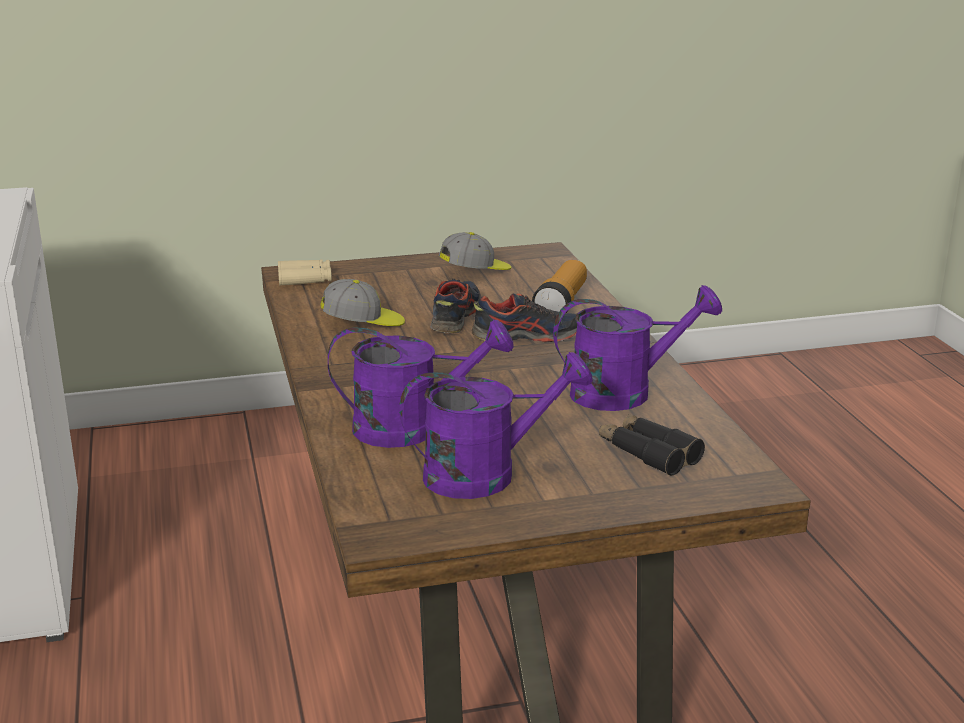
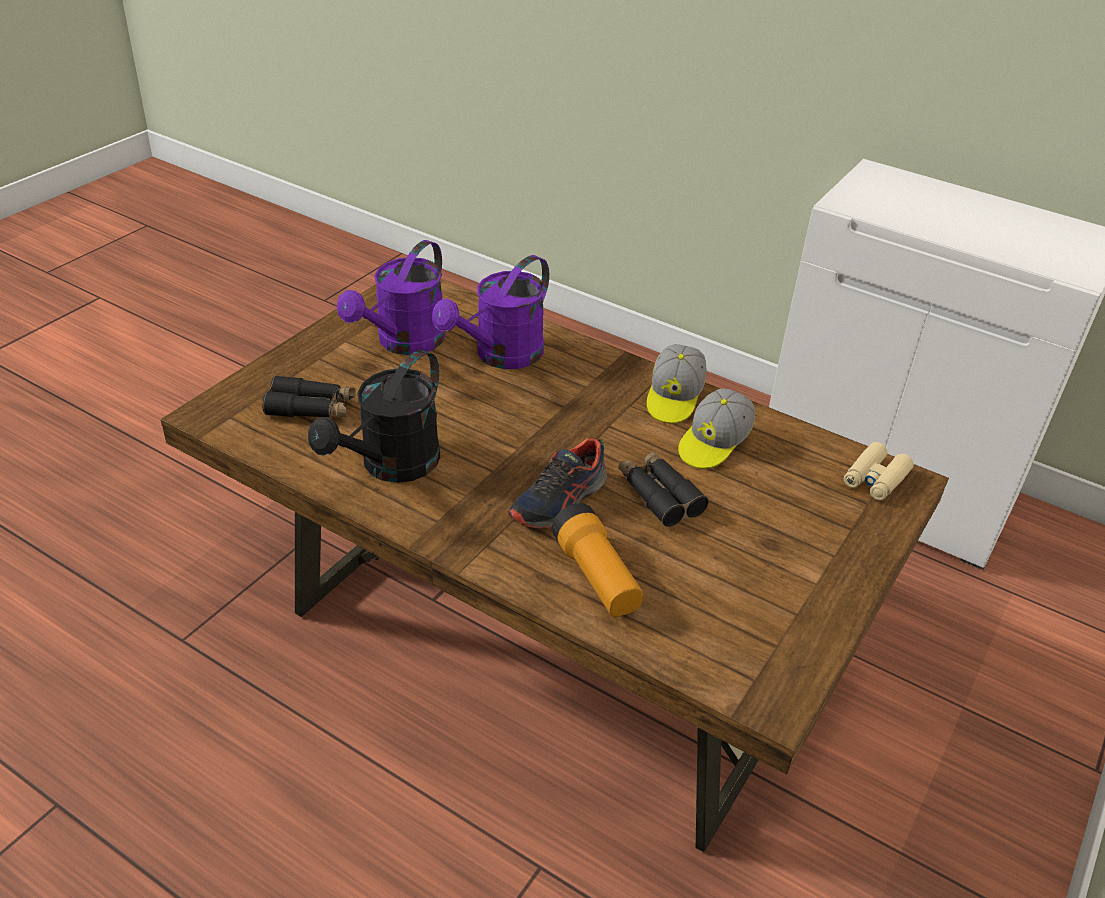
camera: 135 degrees right, 15 degrees up
shoe [430,279,481,333] -> black binoculars [618,451,708,527]
cap [439,232,511,270] -> cap moved to [647,344,706,424]
purple watering can [553,285,722,411] -> black watering can [308,350,440,483]

